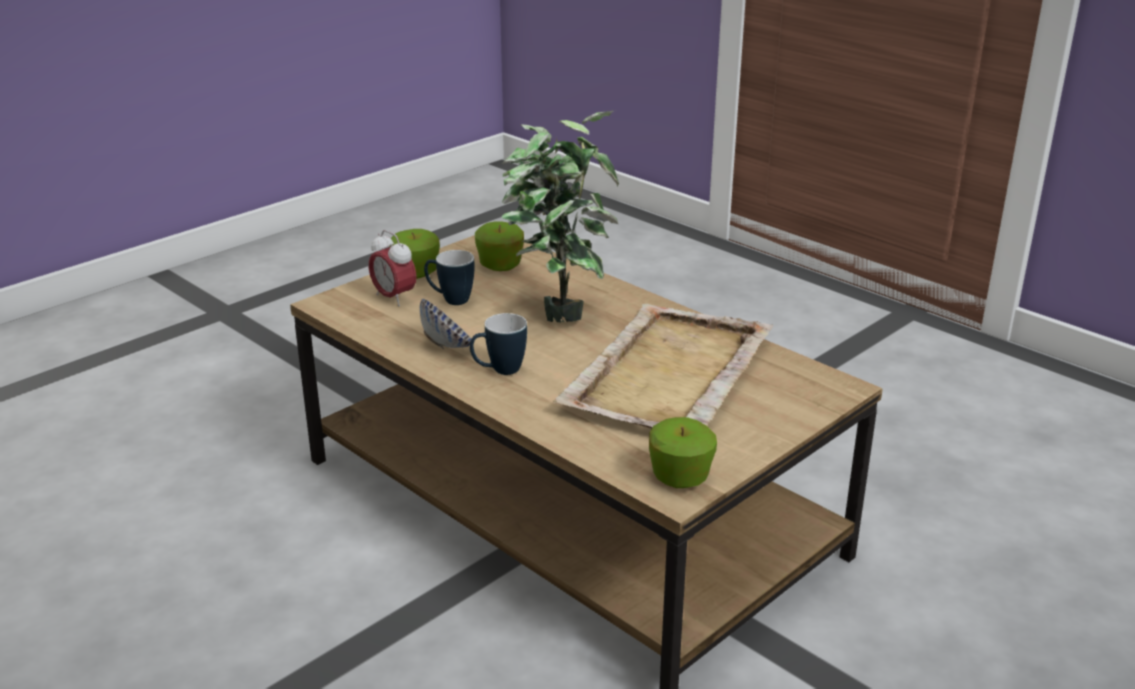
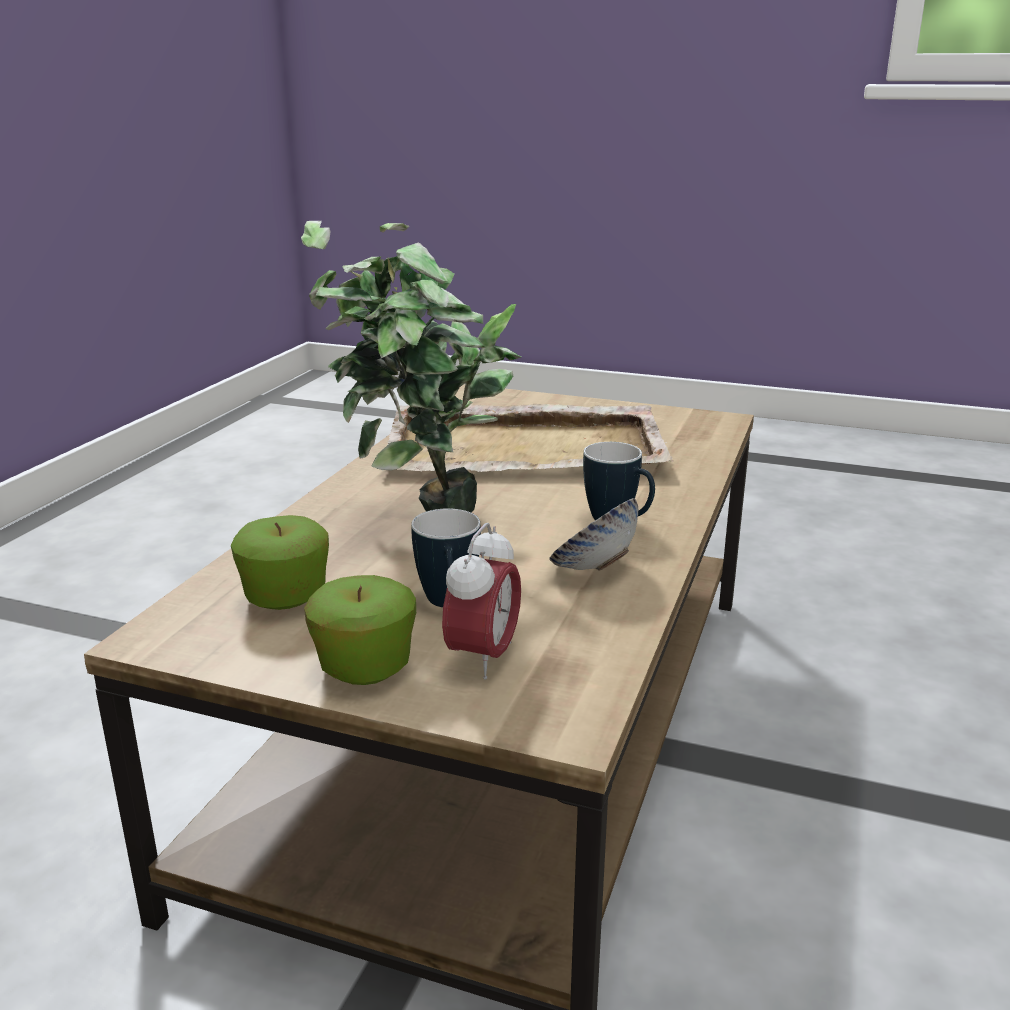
camera: 115 degrees left, 5 degrees down
apple [649,417,717,488] -> none

